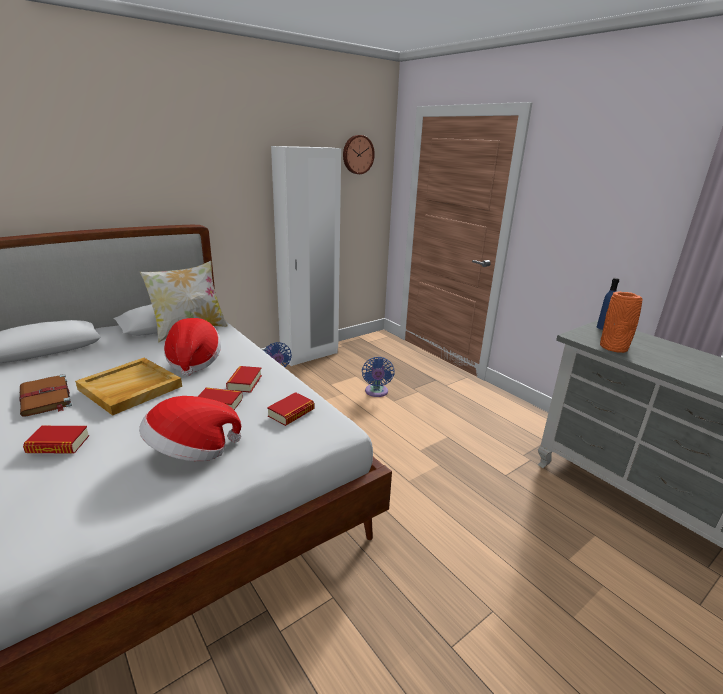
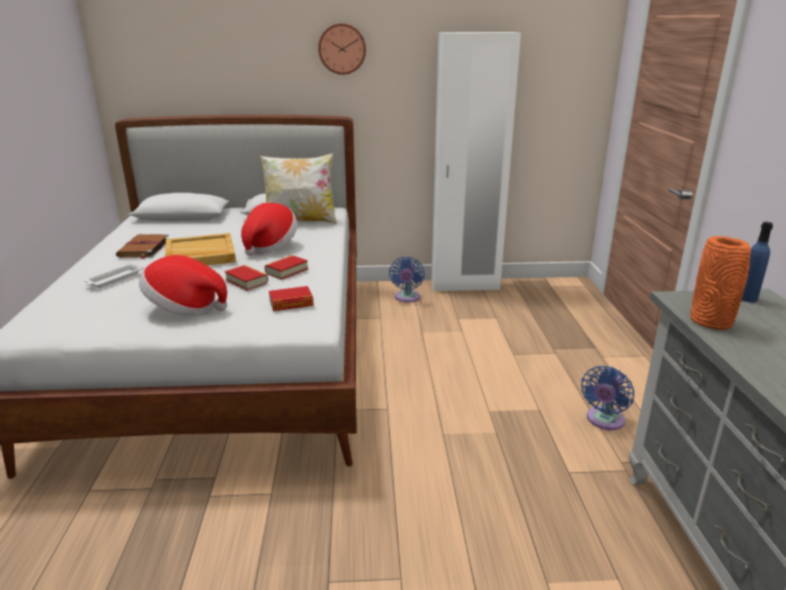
camera: 35 degrees right, 0 degrees up
book [23,426,89,453] -> white tray [84,263,144,288]
wall clock [343,135,375,174] -> wall clock moved to [318,23,366,75]
blue fan [362,357,394,397] -> blue fan moved to [581,365,634,430]

